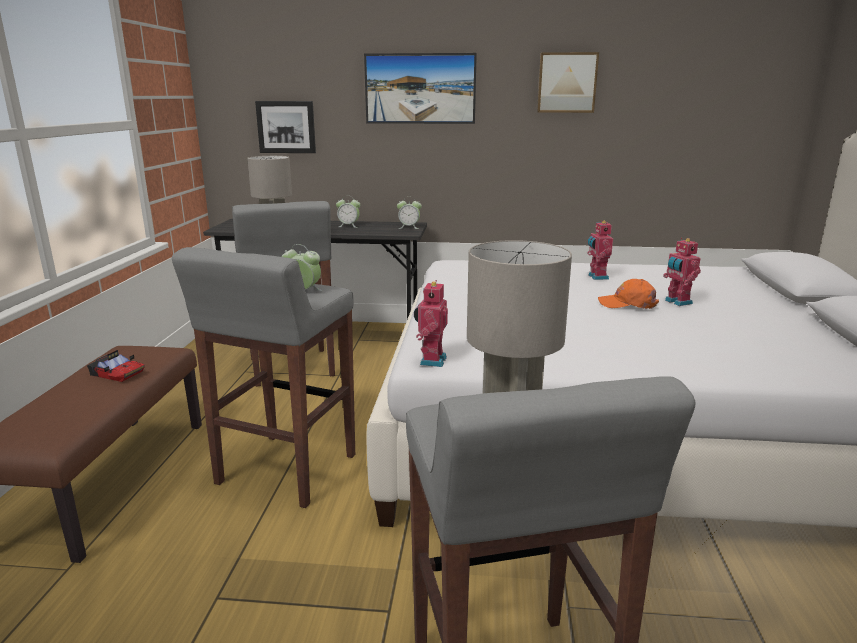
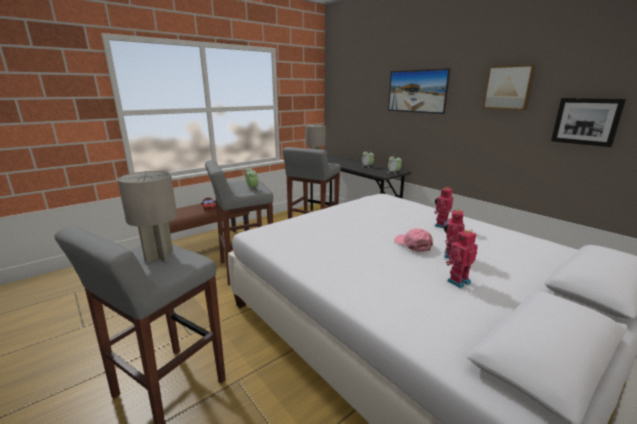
camera: 45 degrees right, 0 degrees up
picture [255,101,316,153] -> picture moved to [551,98,626,147]
toy robot [414,280,448,367] -> toy robot moved to [446,230,478,288]
orange cap [598,279,659,309] -> pink cap [394,228,433,252]

